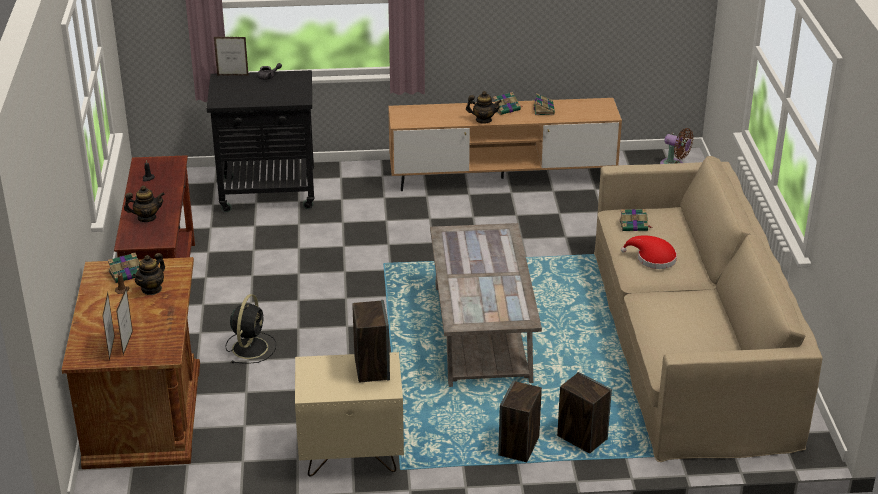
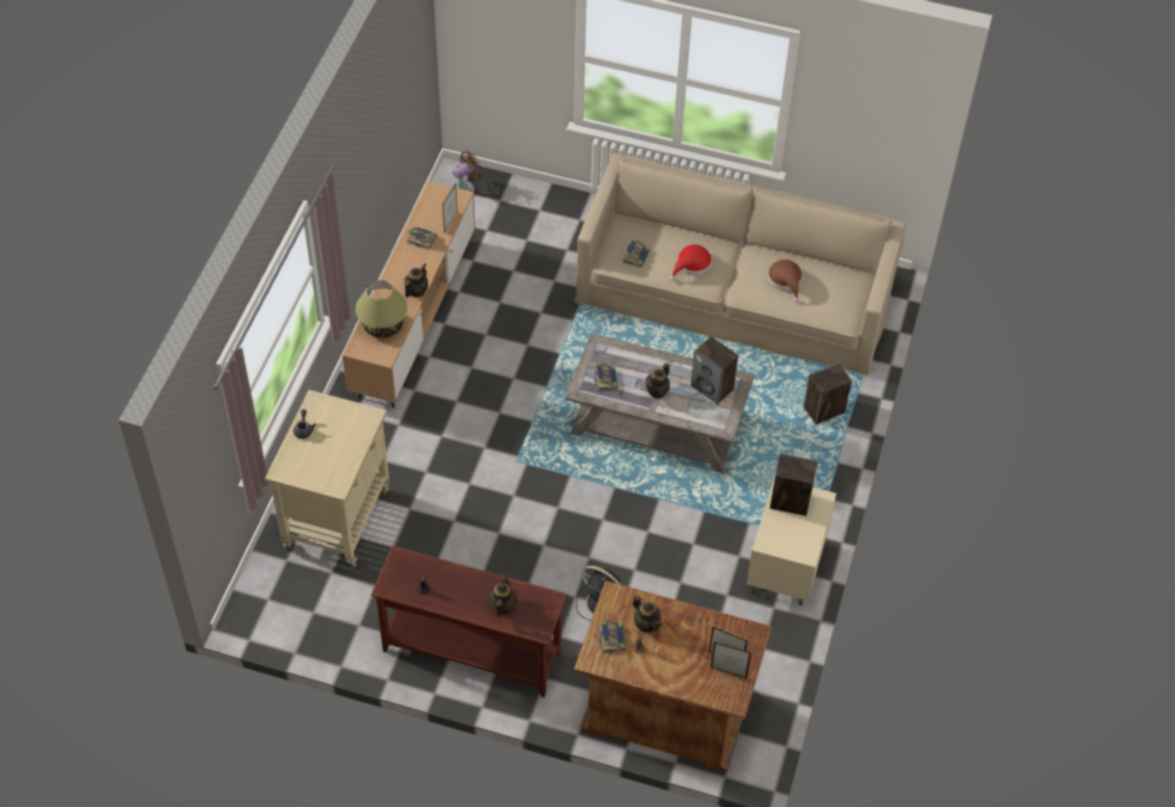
camera: 70 degrees left, 20 degrees up
black cart [207,70,315,212] -> beige cart [265,390,390,567]
picture frame [214,37,249,76] -> picture frame moved to [443,183,457,233]
book [493,92,522,115] -> book moved to [594,362,618,391]
speaker [498,380,542,462] -> speaker moved to [691,336,738,404]
none -> table lamp [355,280,407,338]
none -> teapot [646,363,670,399]
none -> brown hat [767,260,802,302]

